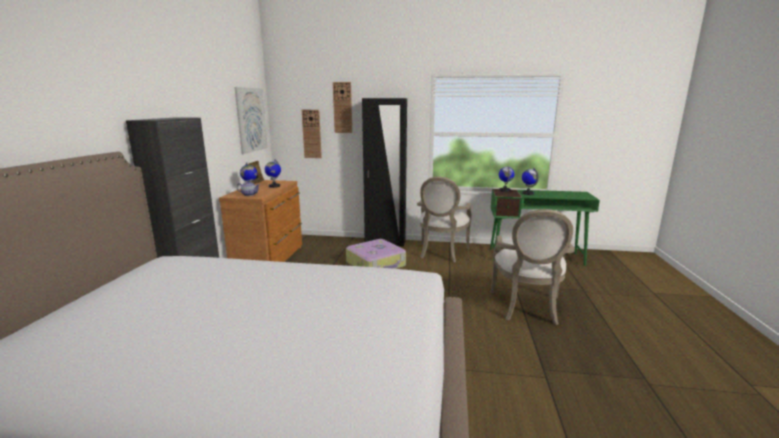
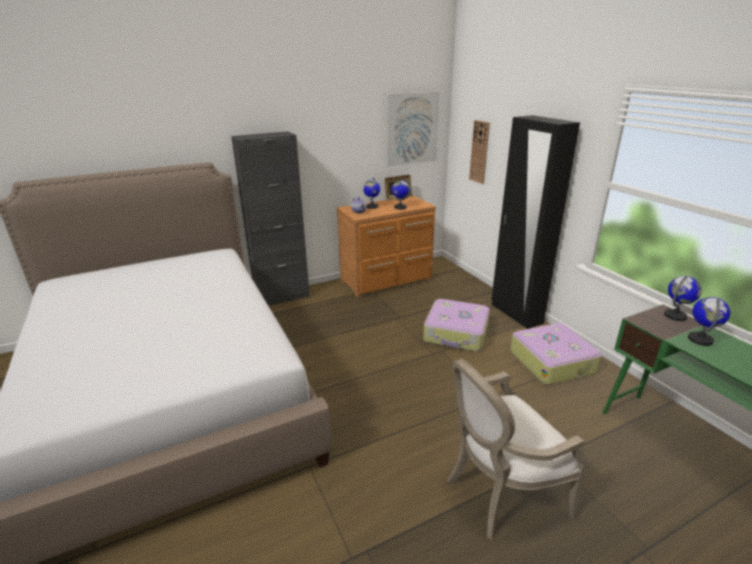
camera: 55 degrees right, 10 degrees up
wall clock [333,82,352,133] -> none
armchair [417,176,471,262] -> suitcase [510,323,602,385]

